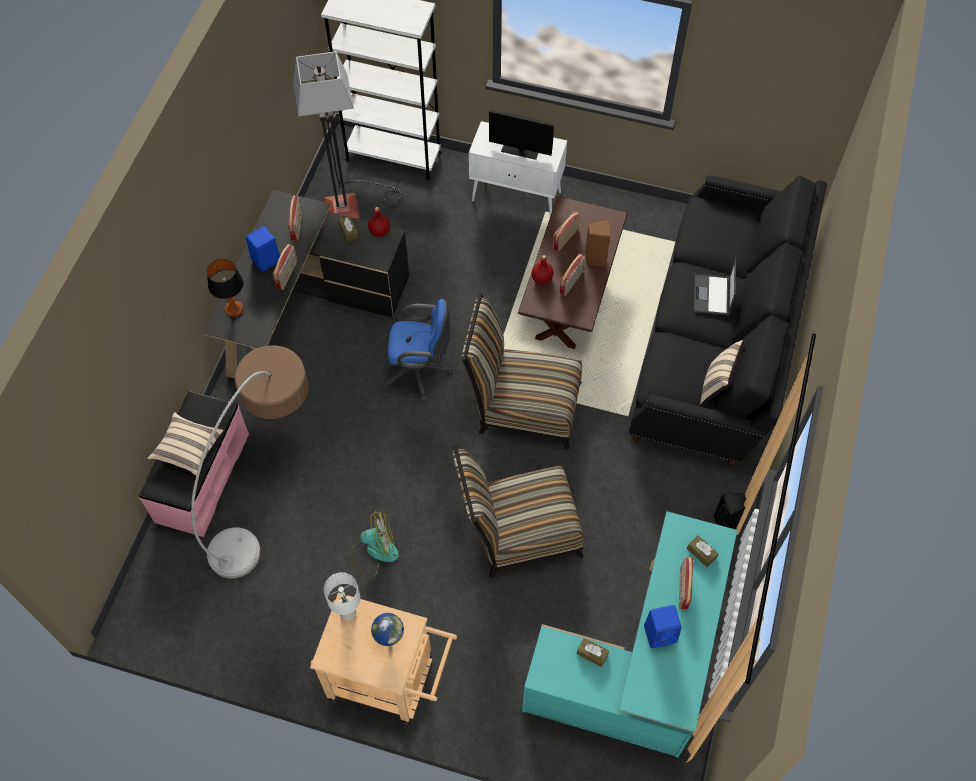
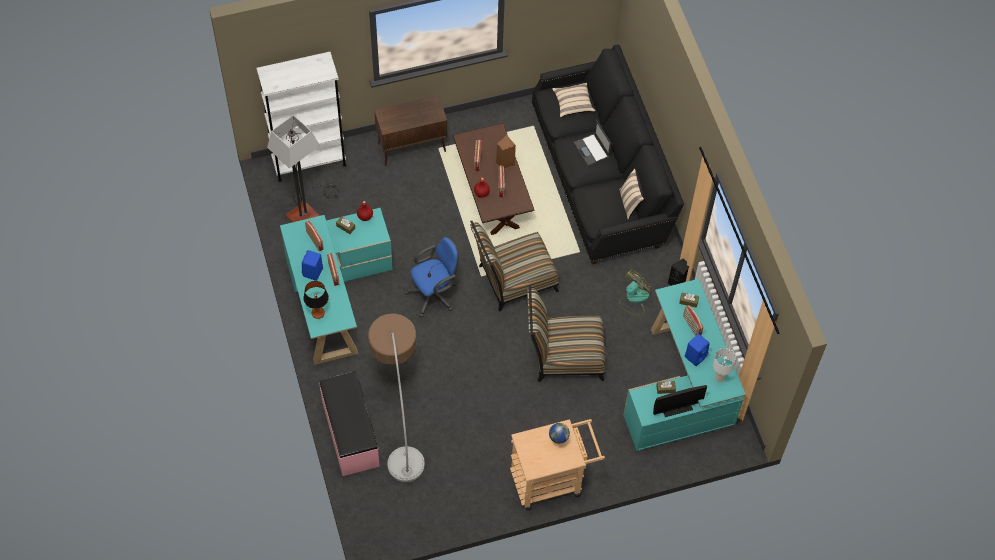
camera: 35 degrees left, 0 degrees up
beige pillow [147,412,224,476] -> beige pillow moved to [552,83,595,117]
black desk [203,190,409,378] -> turquoise desk [280,208,393,365]
white table lamp [324,572,360,621] -> white table lamp moved to [713,348,736,382]
fan [350,510,399,578] -> fan moved to [619,270,651,315]
chair [452,445,584,578] -> chair turned 45 degrees clockwise [527,285,605,382]
white cabinet [469,121,567,216] -> brown cabinet [374,95,447,166]
monitor [489,110,554,160] -> monitor moved to [653,385,707,417]

